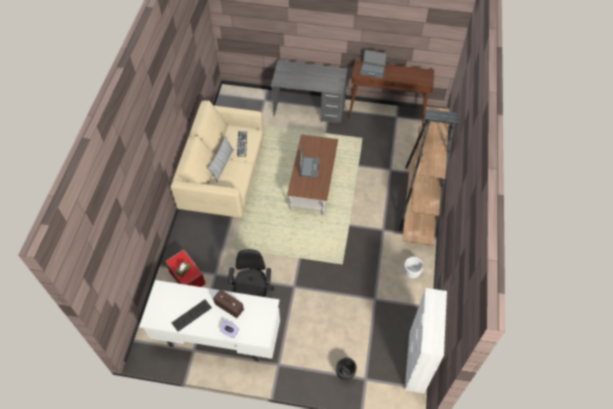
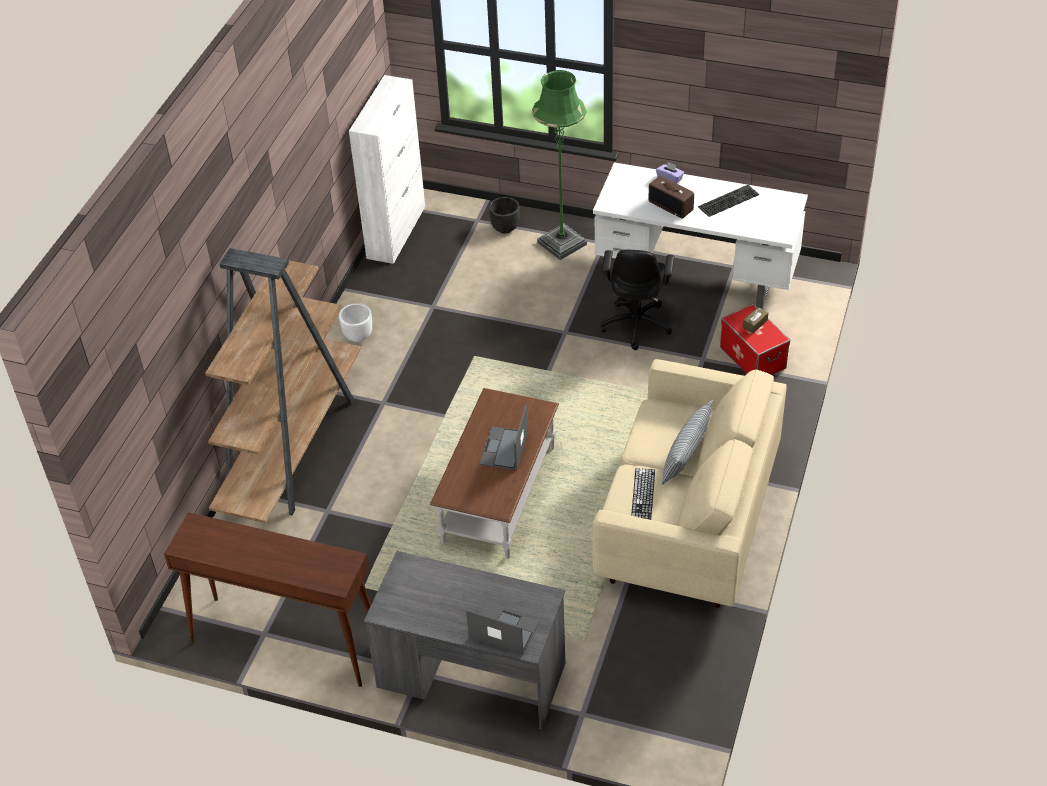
camera: 170 degrees left, 10 degrees down
laptop [359,49,388,79] -> laptop moved to [466,604,540,655]
none -> green floor lamp [532,70,587,260]

